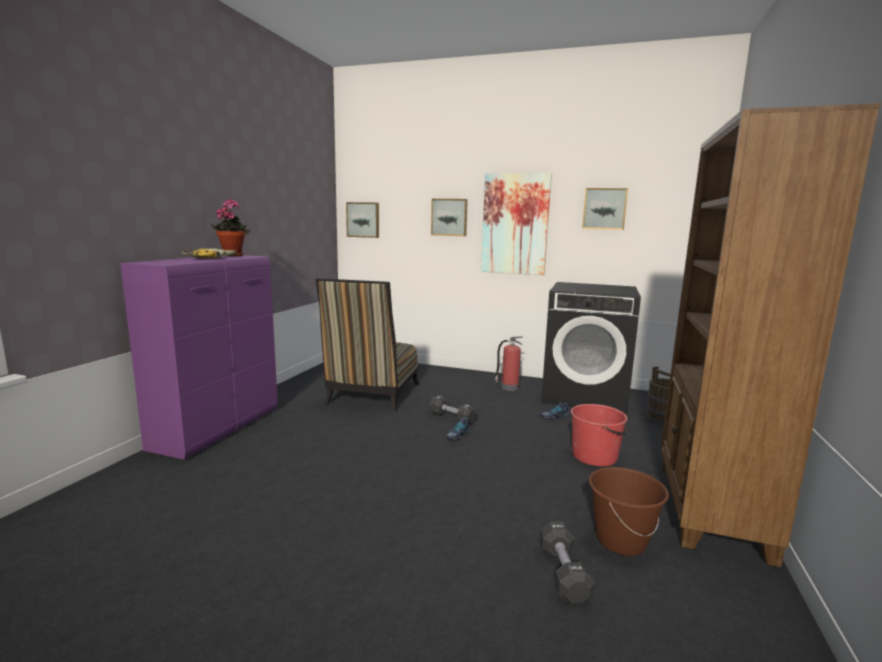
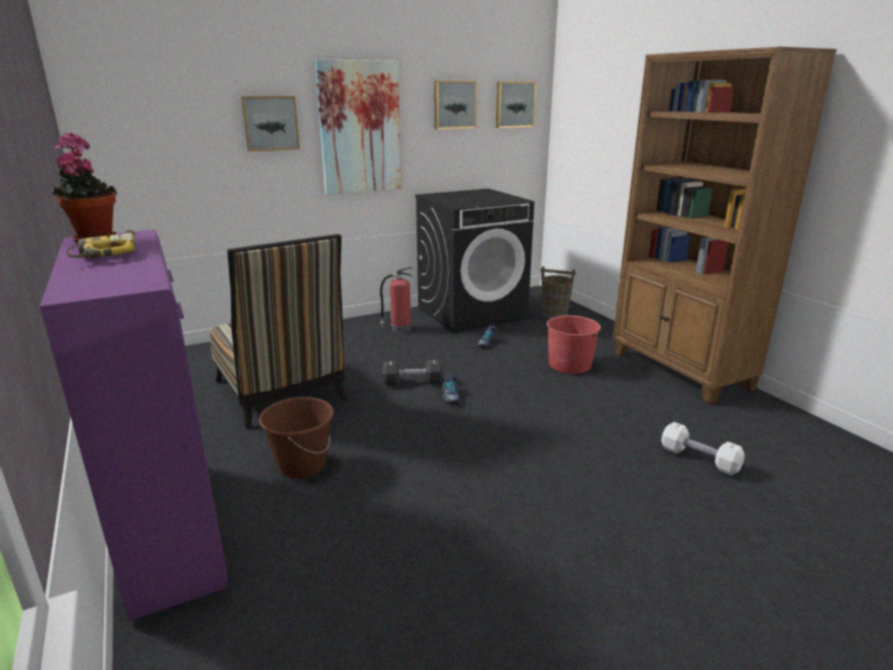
camera: 45 degrees left, 10 degrees up
picture [346,202,379,238] -> picture moved to [496,82,536,128]
black dumbbell [539,521,595,604] -> white dumbbell [661,422,745,476]
brown bucket [589,467,669,556] -> brown bucket moved to [259,397,334,479]

